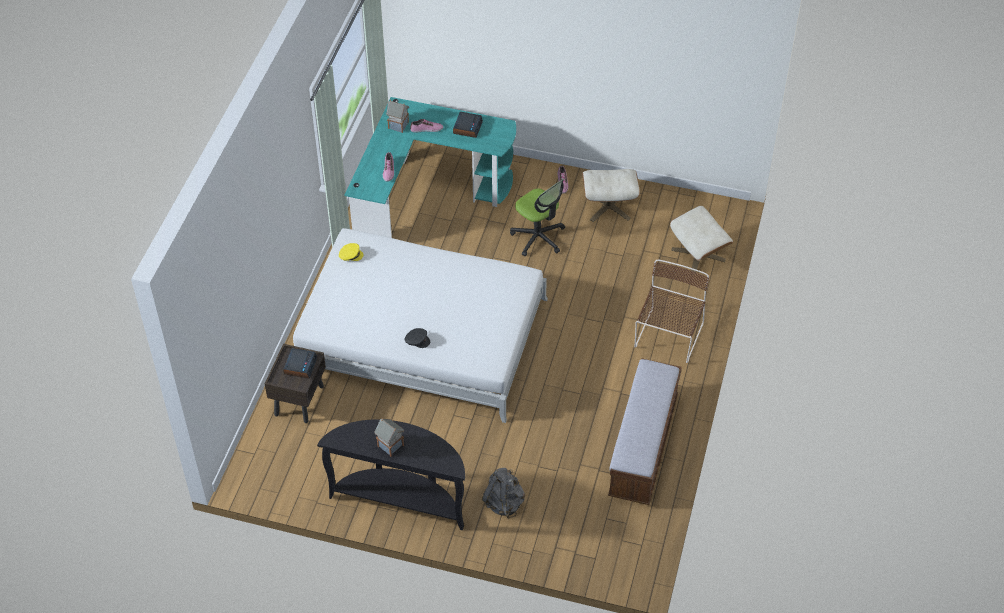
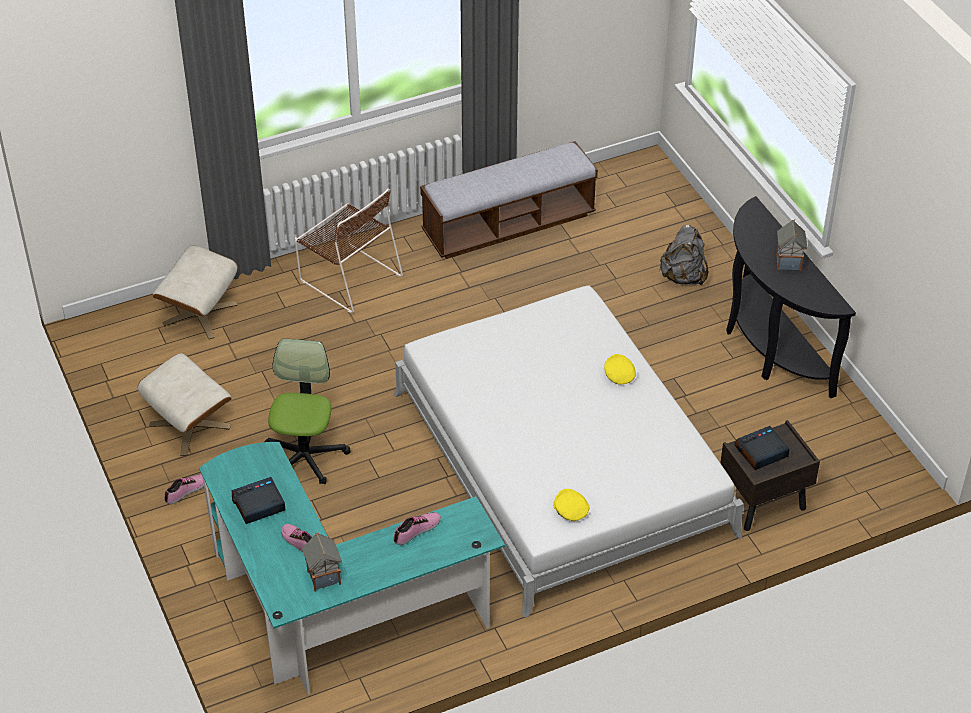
camera: 130 degrees left, 5 degrees down
black cap [404,328,430,348] -> yellow cap [604,354,636,384]
brown chair [635,260,709,363] -> brown chair turned 120 degrees counterclockwise [295,189,403,313]

